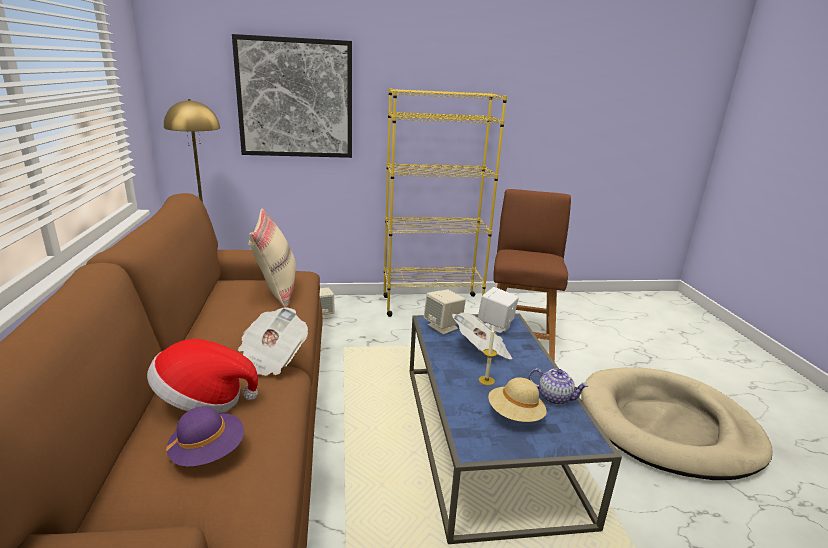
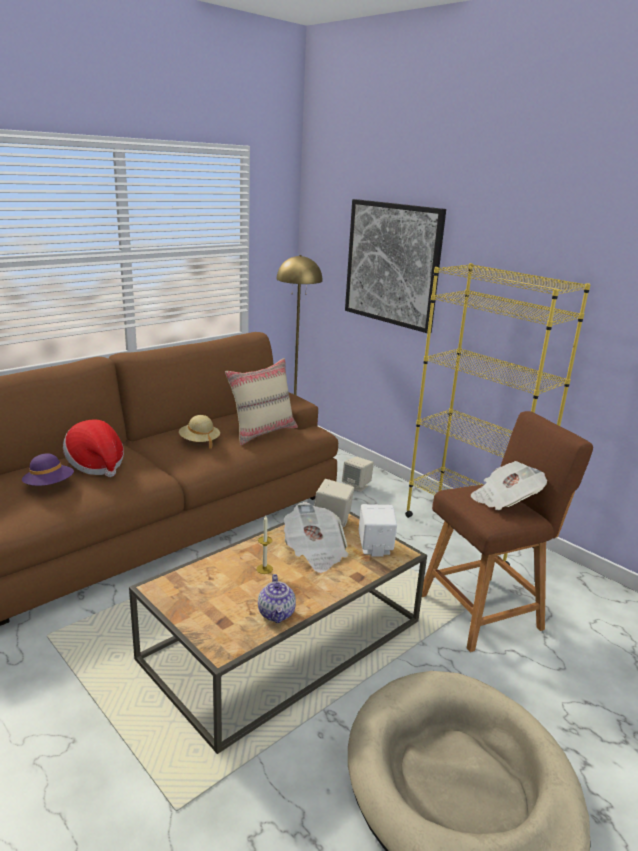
camera: 55 degrees right, 0 degrees up
newspaper [238,307,308,376] -> newspaper moved to [471,461,547,510]
blue coffee table [410,313,622,544] -> brown coffee table [129,512,427,754]
beige hat [488,377,547,422] -> beige hat moved to [179,415,220,449]

